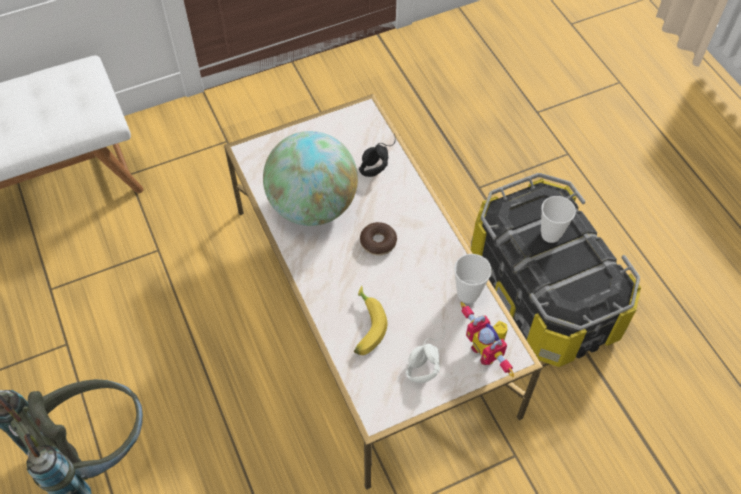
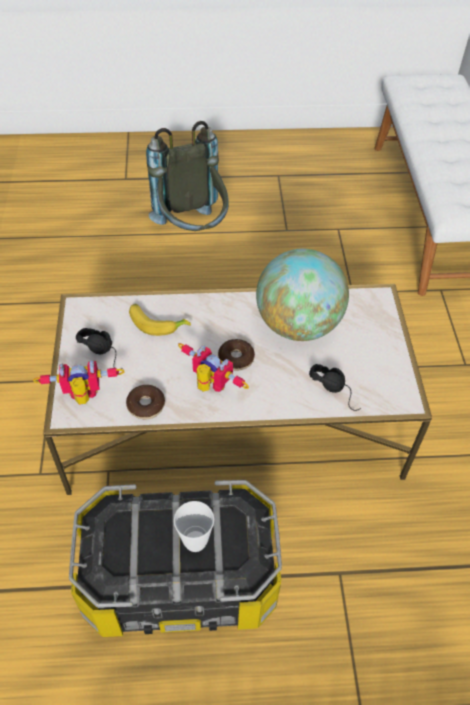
camera: 110 degrees right, 5 degrees down
white headphones [406,325,445,383] -> black headphones [76,328,123,369]
cup [454,254,492,303] -> donut [126,385,165,419]
none -> toy robot [178,343,249,392]

